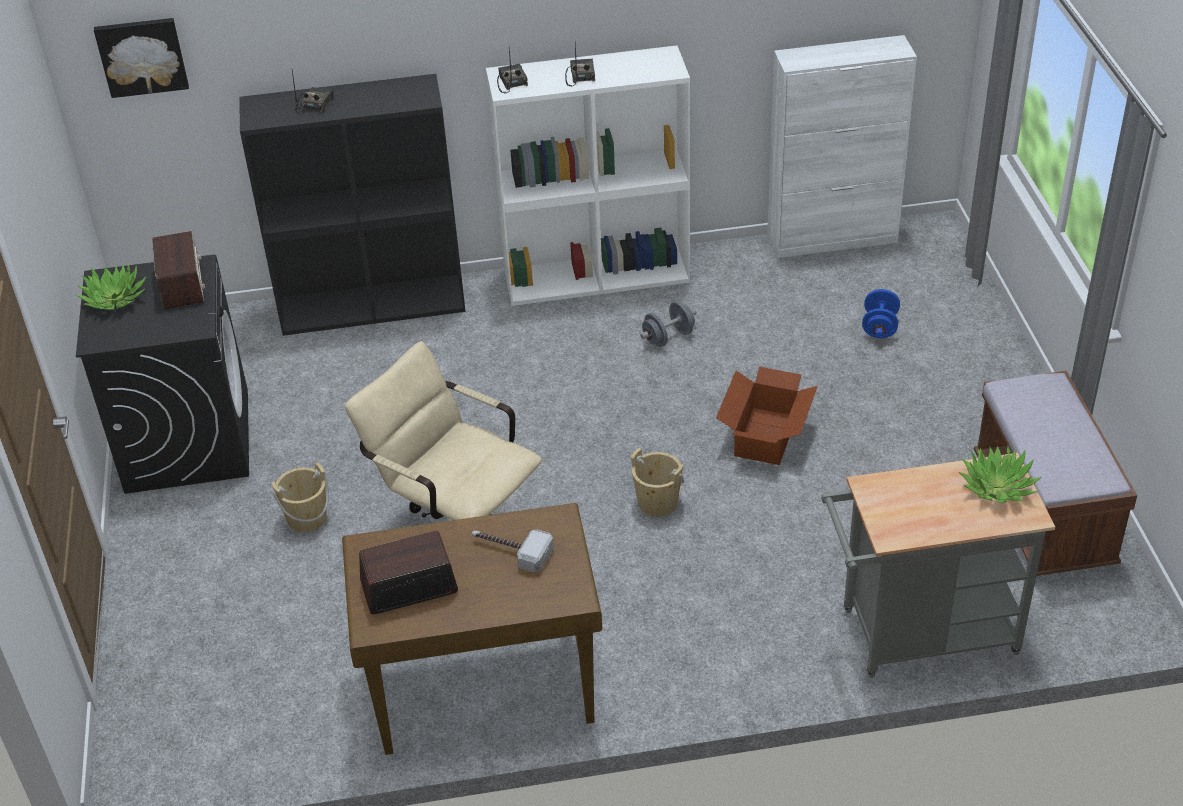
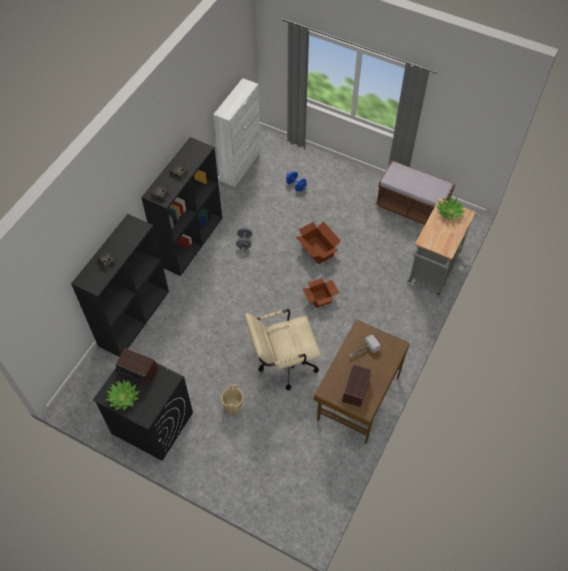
camera: 55 degrees left, 15 degrees up
picture [94,18,189,98] -> none
white bookcase [486,45,690,306] -> black bookcase [141,137,222,276]
beige bucket [631,448,684,517] -> cardboard box [303,278,339,308]

